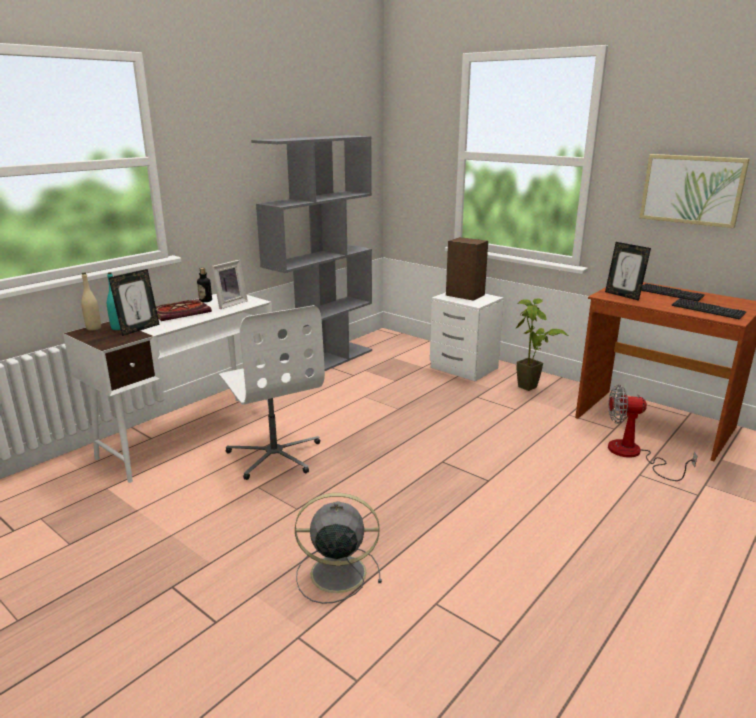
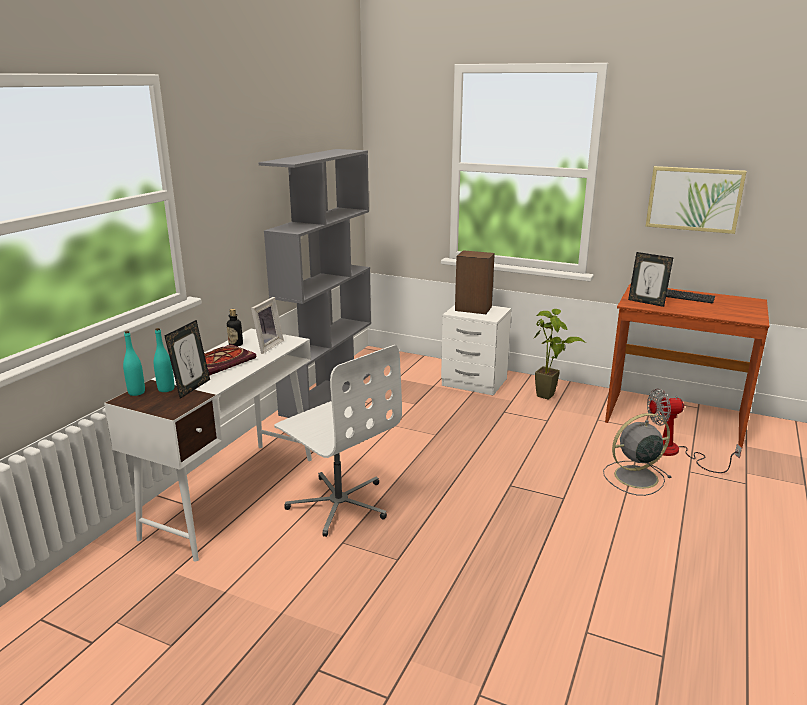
camera: 15 degrees left, 0 degrees up
beige bottle [81,273,101,330] -> turquoise bottle [123,331,145,396]
grey fan [295,493,382,604] -> grey fan moved to [603,413,672,496]
keyboard [672,298,746,319] -> none

